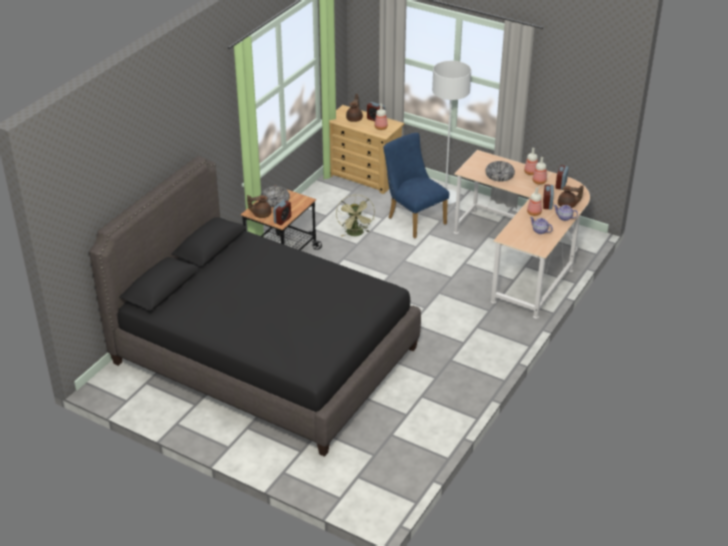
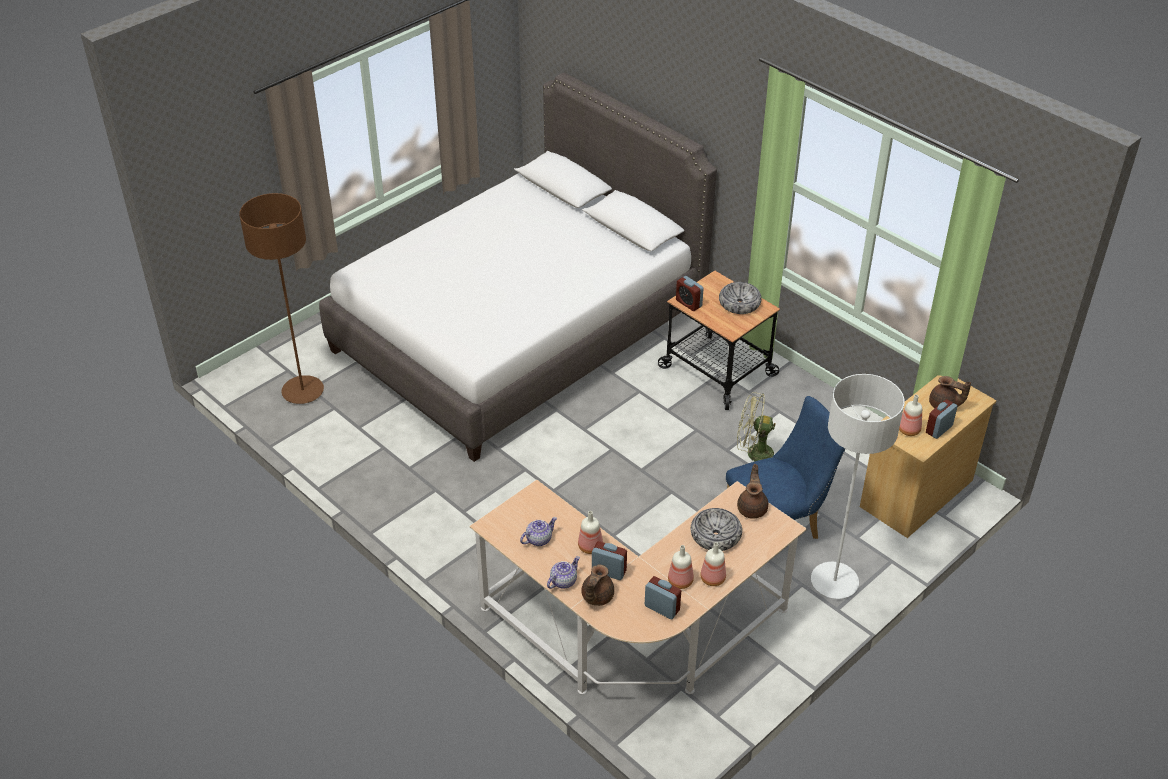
camera: 105 degrees right, 5 degrees up
black bed [89,156,421,457] -> white bed [319,73,717,462]
brown teapot [247,195,271,218] -> brown teapot moved to [737,464,768,519]
none -> brown floor lamp [239,193,324,404]

